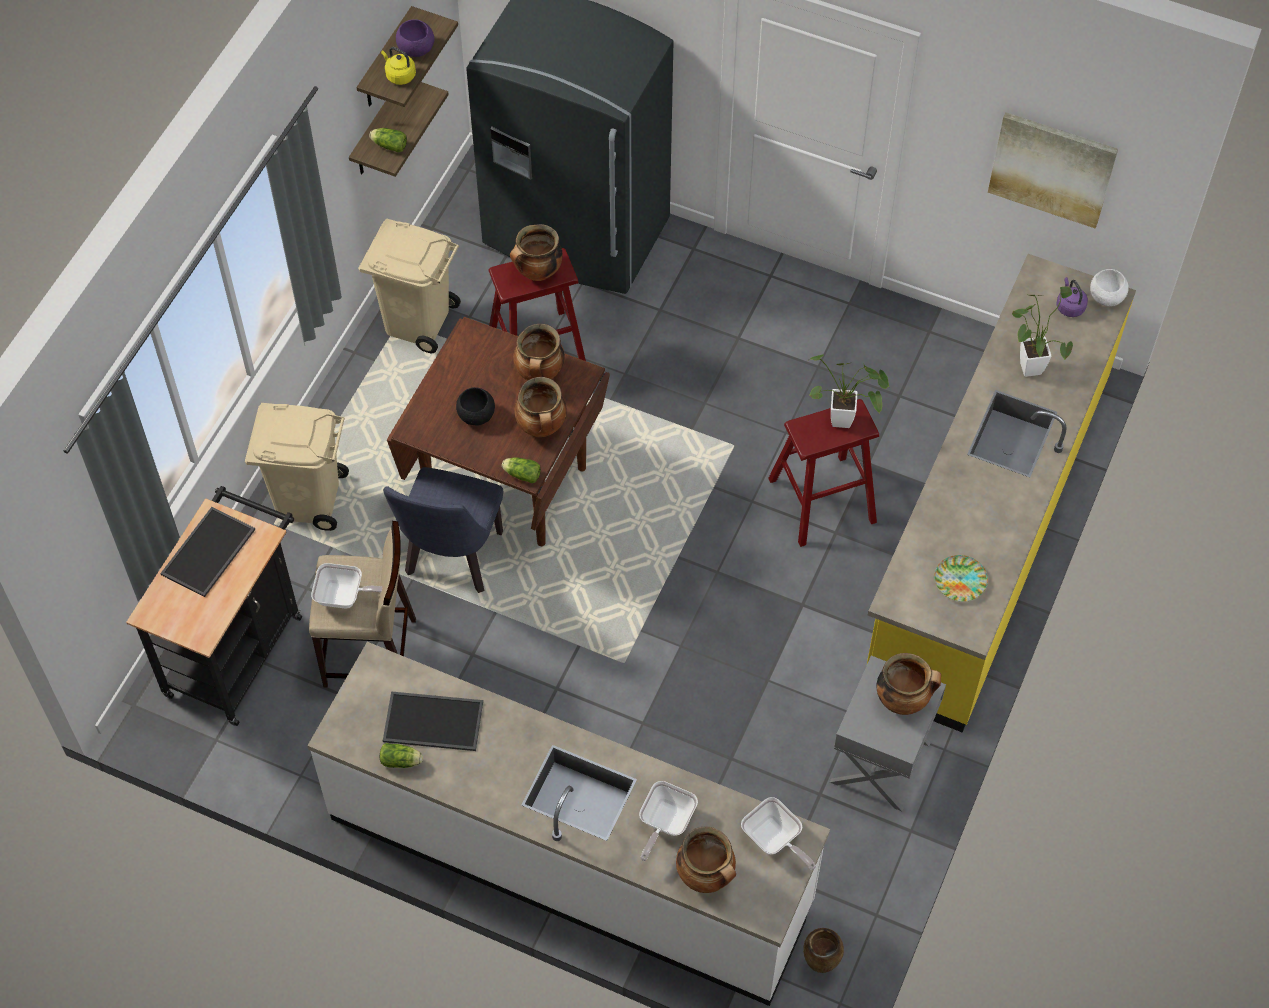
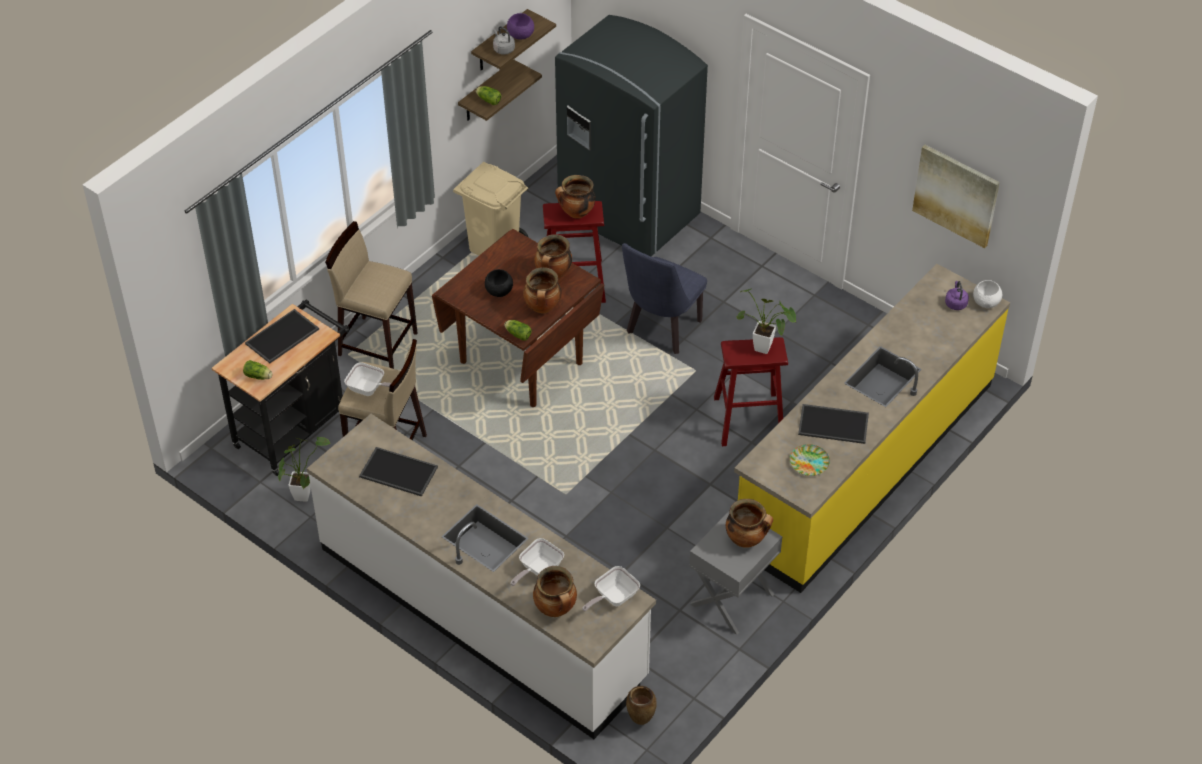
camera: 15 degrees right, 10 degrees down
beige trash can [245,403,349,531] -> beige stool [325,221,417,369]
lettuce [380,743,423,768] -> lettuce moved to [243,360,272,380]
yellow kettle [381,47,416,85] -> grey kettle [493,26,515,55]
blue chair [383,467,503,593] -> blue chair moved to [622,243,707,354]
frying pan [741,797,816,870] -> frying pan turned 75 degrees clockwise [582,566,640,612]
potted plant [1012,286,1073,377] -> potted plant moved to [278,437,330,502]
none -> tray [798,404,869,444]

